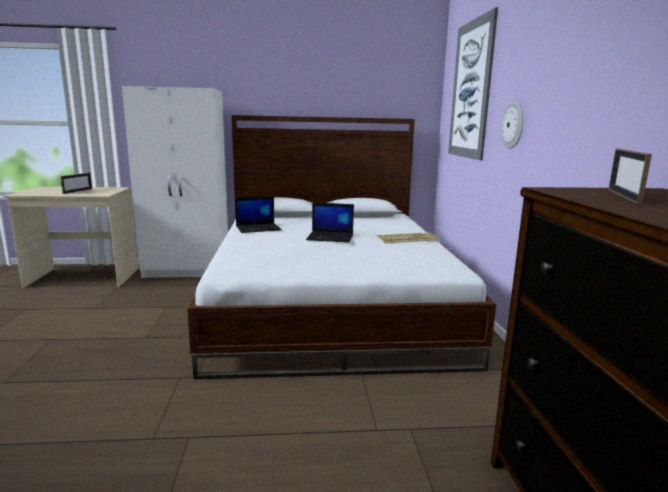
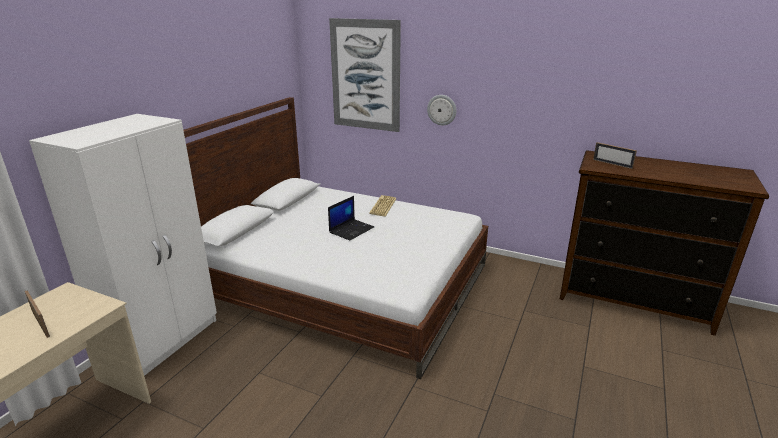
camera: 60 degrees left, 10 degrees up
laptop [235,196,281,233] -> none

